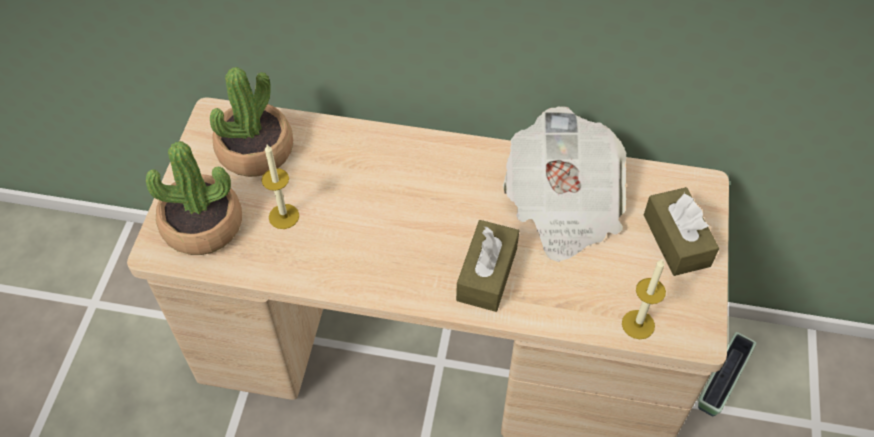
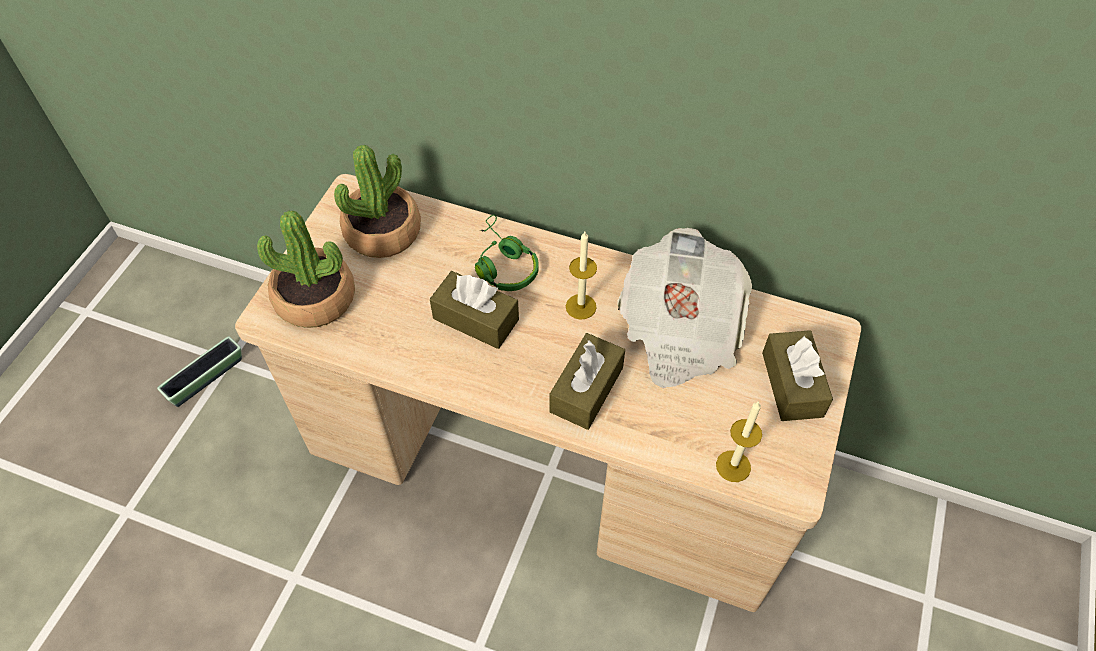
camera: 10 degrees right, 0 degrees up
candle [262,145,299,229] -> candle moved to [566,232,597,320]
planter [698,332,756,416] -> planter moved to [157,336,242,407]
none -> brown tissue box [430,271,519,349]
none -> green headphones [475,214,539,291]

